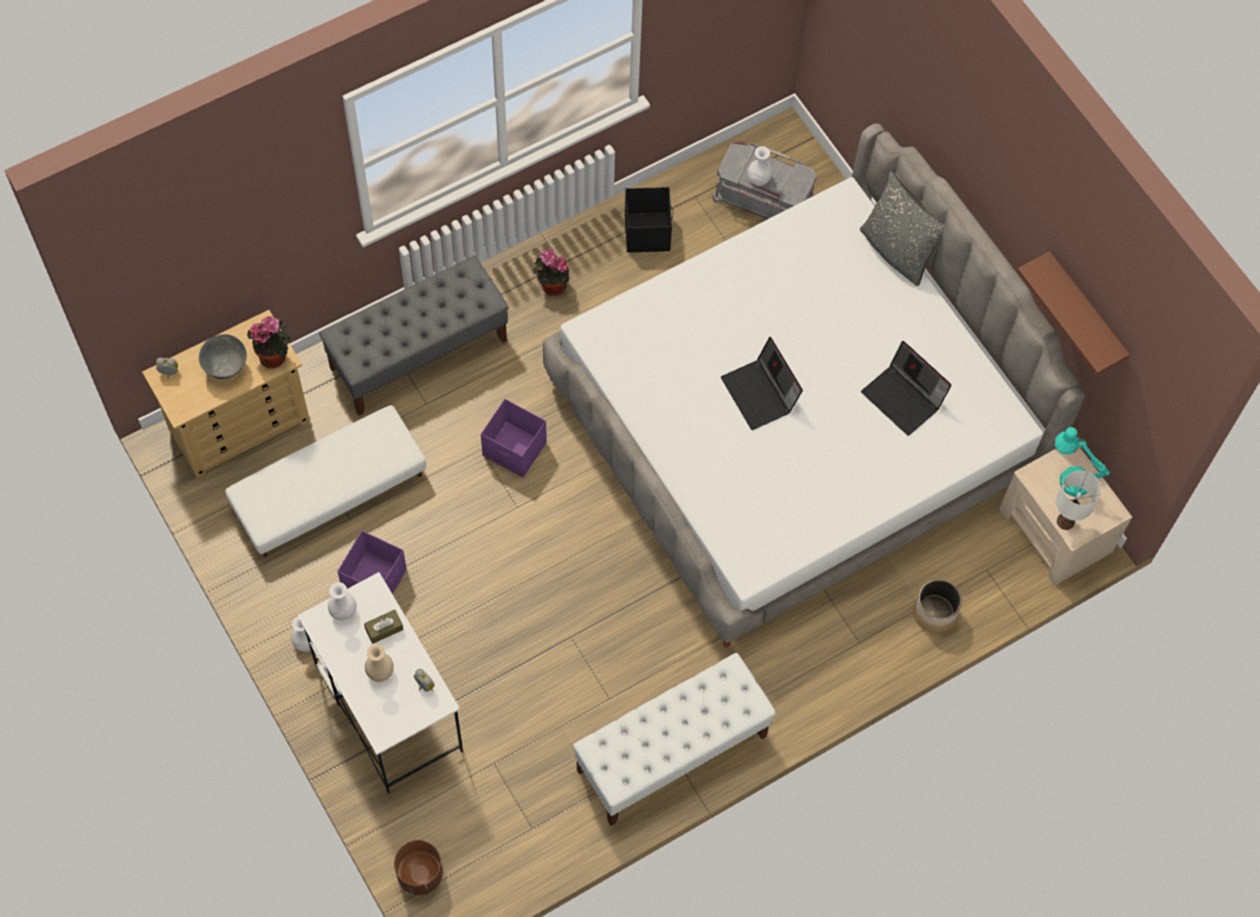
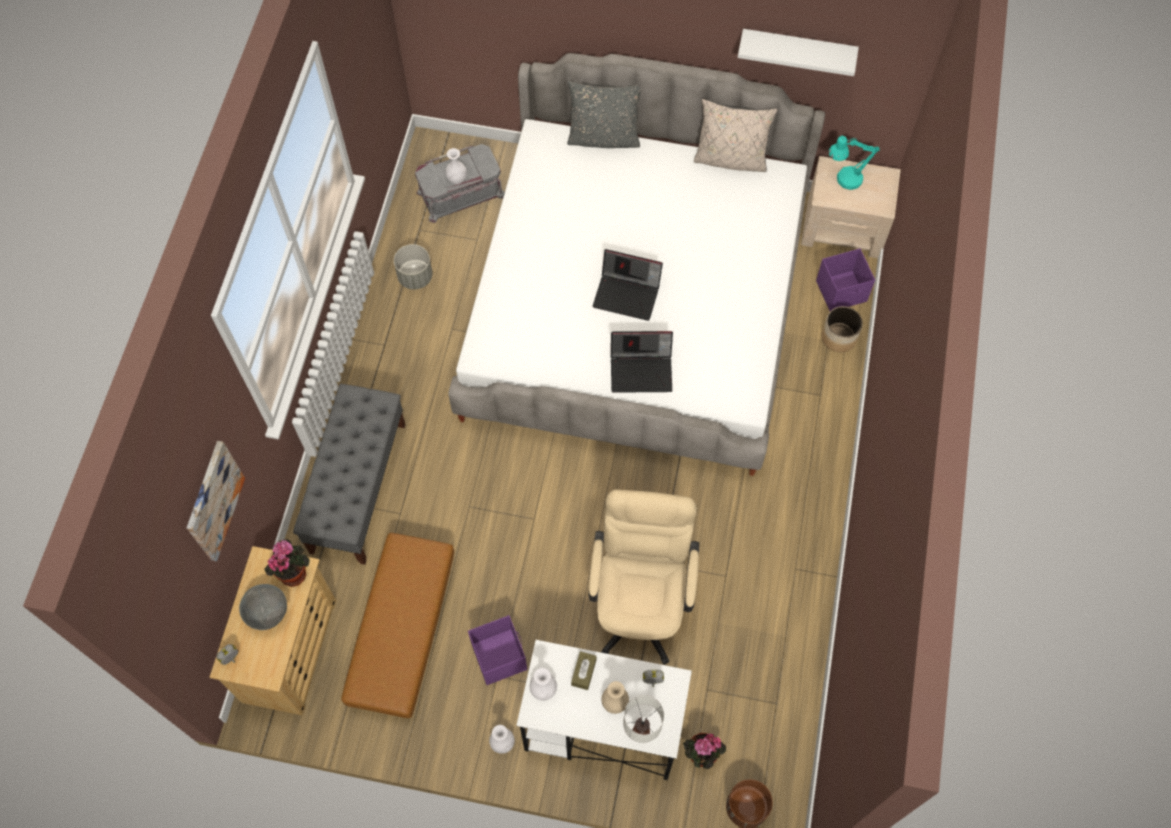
camera: 45 degrees left, 0 degrees up
white ottoman [225,405,426,557] -> brown ottoman [341,533,454,718]
purple storage box [481,399,547,477] -> purple storage box moved to [816,249,875,311]
potted plant [533,249,569,296] -> potted plant moved to [683,733,726,769]
white bench [573,653,776,826] -> none
black storage box [625,187,673,253] -> grey planter [394,244,432,290]
laptop [861,341,952,436] -> laptop moved to [611,331,673,393]
brown shelf [1017,251,1130,375] -> white shelf [738,29,859,76]
white table lamp [1056,471,1101,530] -> white table lamp moved to [623,695,664,743]
none -> picture [187,441,245,561]
none -> beige office chair [588,489,699,665]
none -> beige pillow [694,99,778,172]

